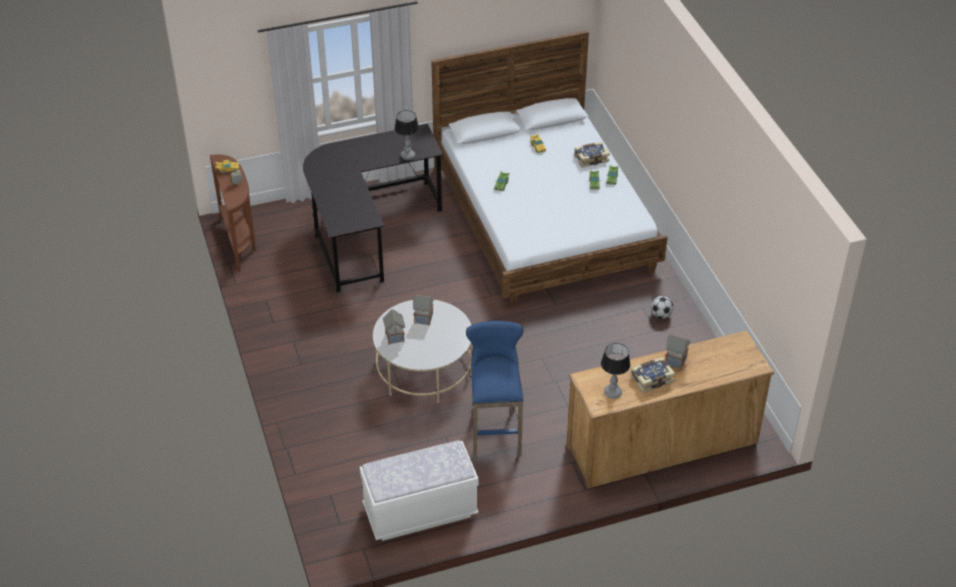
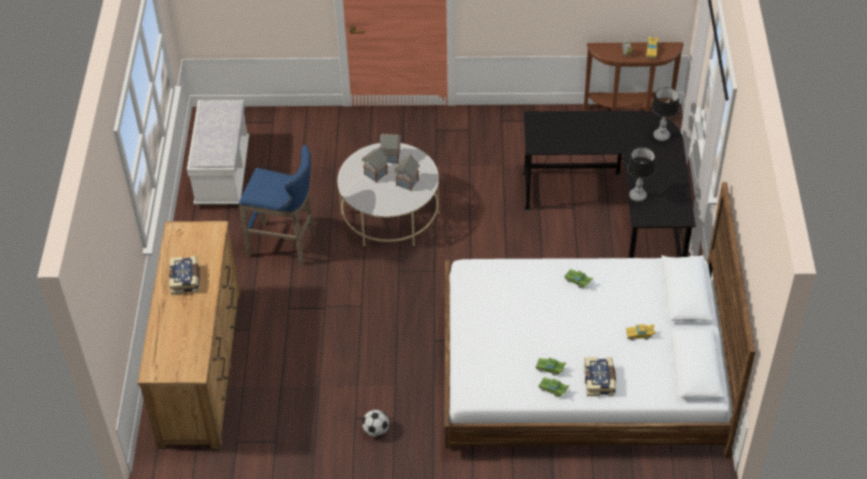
camera: 110 degrees right, 5 degrees up
table lamp [601,343,630,399] -> table lamp moved to [652,87,680,141]
toy house [665,333,691,369] -> toy house moved to [362,147,388,183]

